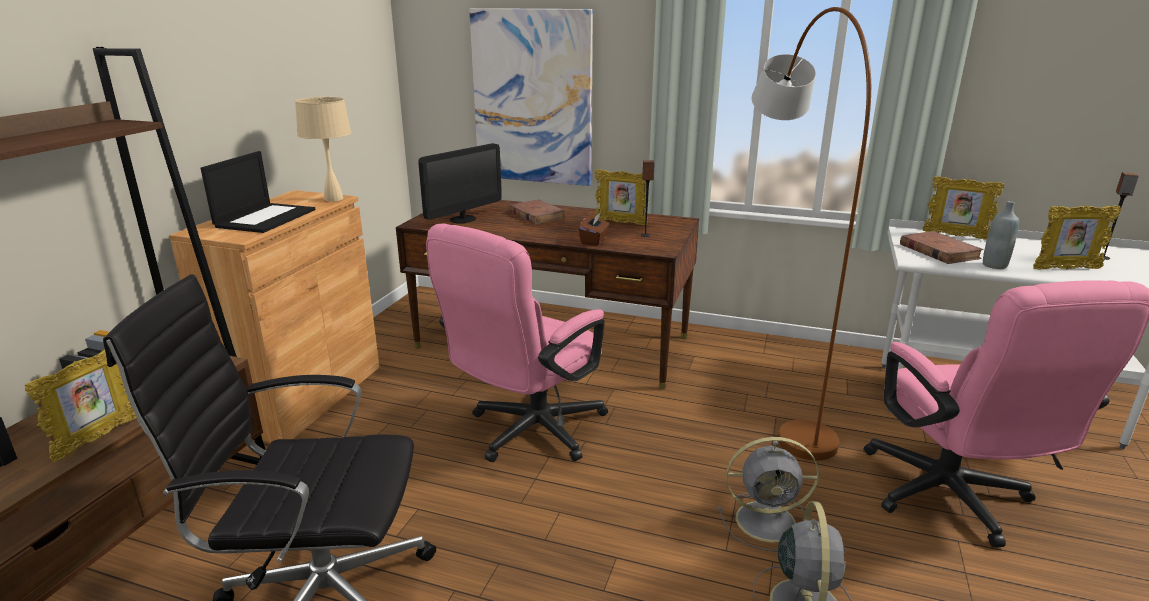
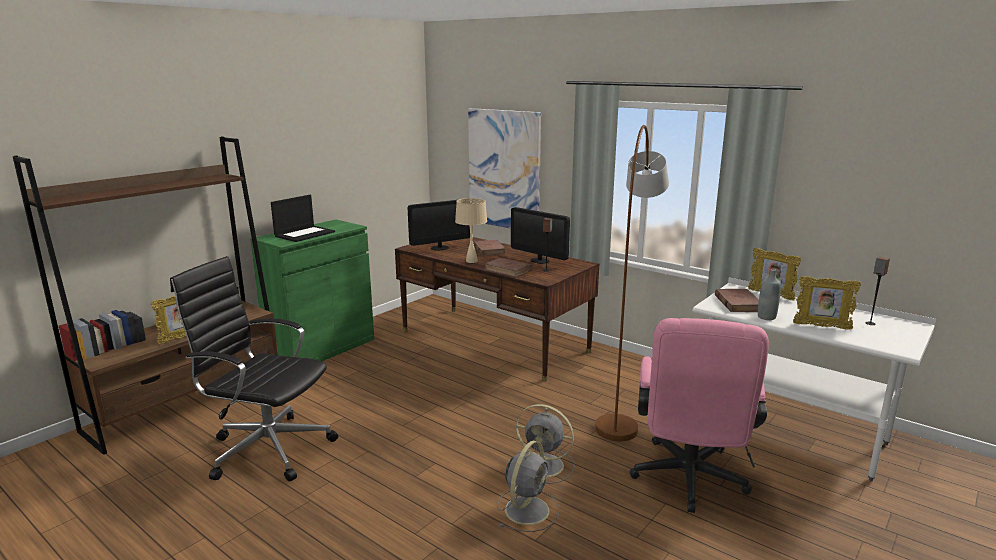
camera: 20 degrees right, 5 degrees down
brown cabinet [169,190,380,443] -> green cabinet [250,219,374,361]
beige table lamp [295,97,351,202] -> beige table lamp moved to [455,198,487,263]
pink office chair [426,224,608,462] -> none
brown tissue box [579,212,610,246] -> brown book [484,258,532,277]
picture frame [594,169,649,225] -> monitor [511,207,570,264]

